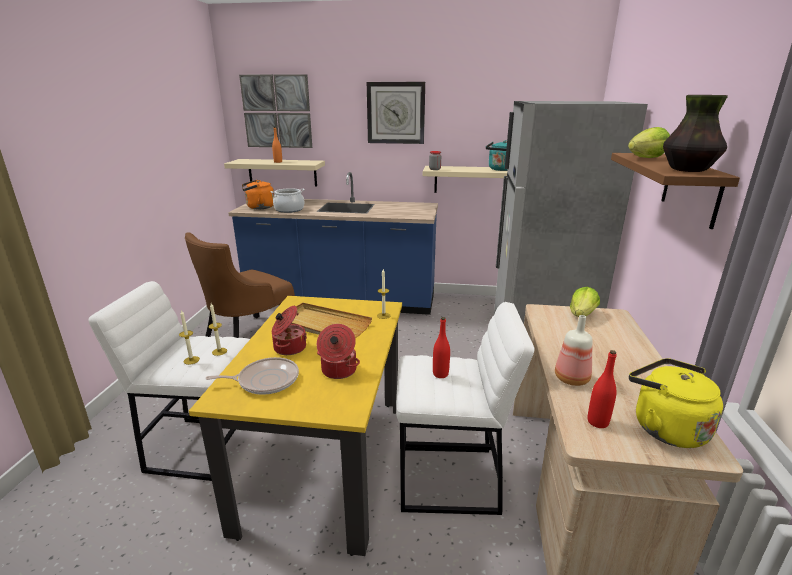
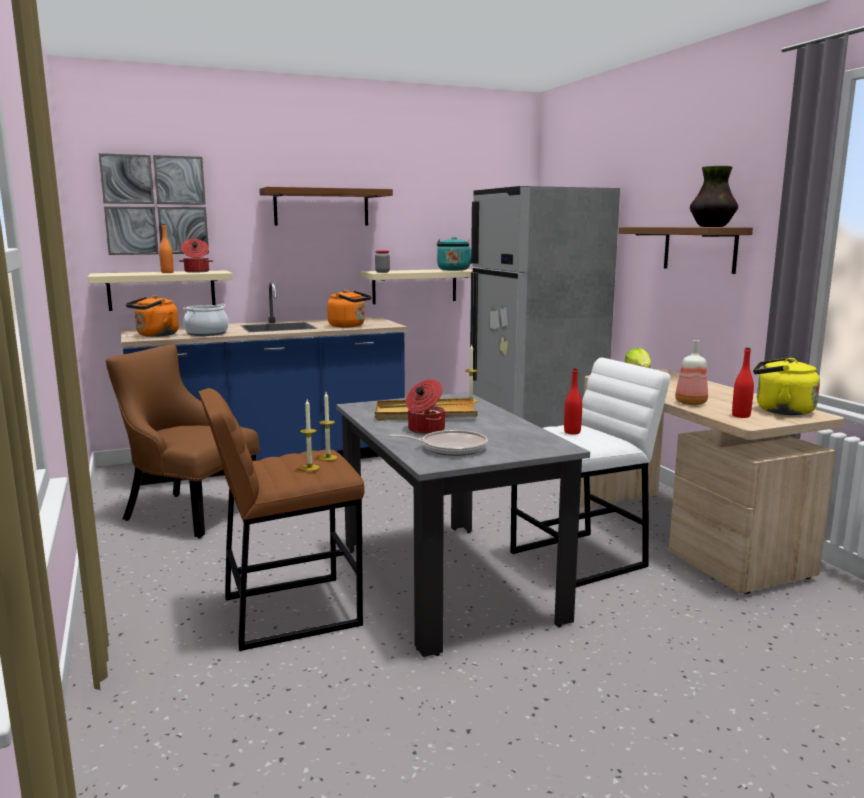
camera: 30 degrees left, 10 degrees down
white stool [89,281,250,481] -> brown stool [198,388,365,651]
brown chair [185,232,295,338] -> brown chair turned 105 degrees clockwise [106,344,260,538]
yellow dining table [189,296,402,556] -> grey dining table [336,392,590,657]
frying pan [206,357,299,395] -> frying pan turned 45 degrees clockwise [389,430,488,456]
cooking pot [317,324,360,379] -> cooking pot moved to [179,239,213,273]
wall clock [367,82,425,144] -> brown shelf [259,187,393,225]
lettuce [628,127,670,158] -> none
none -> orange kettle [327,290,372,328]

